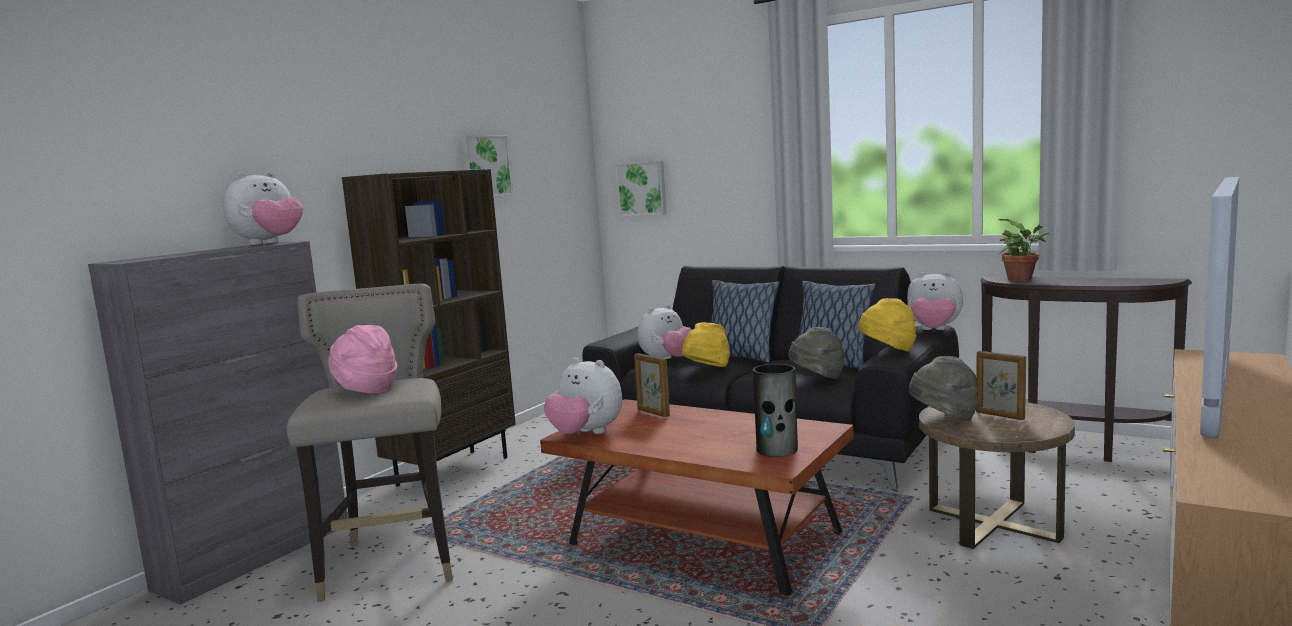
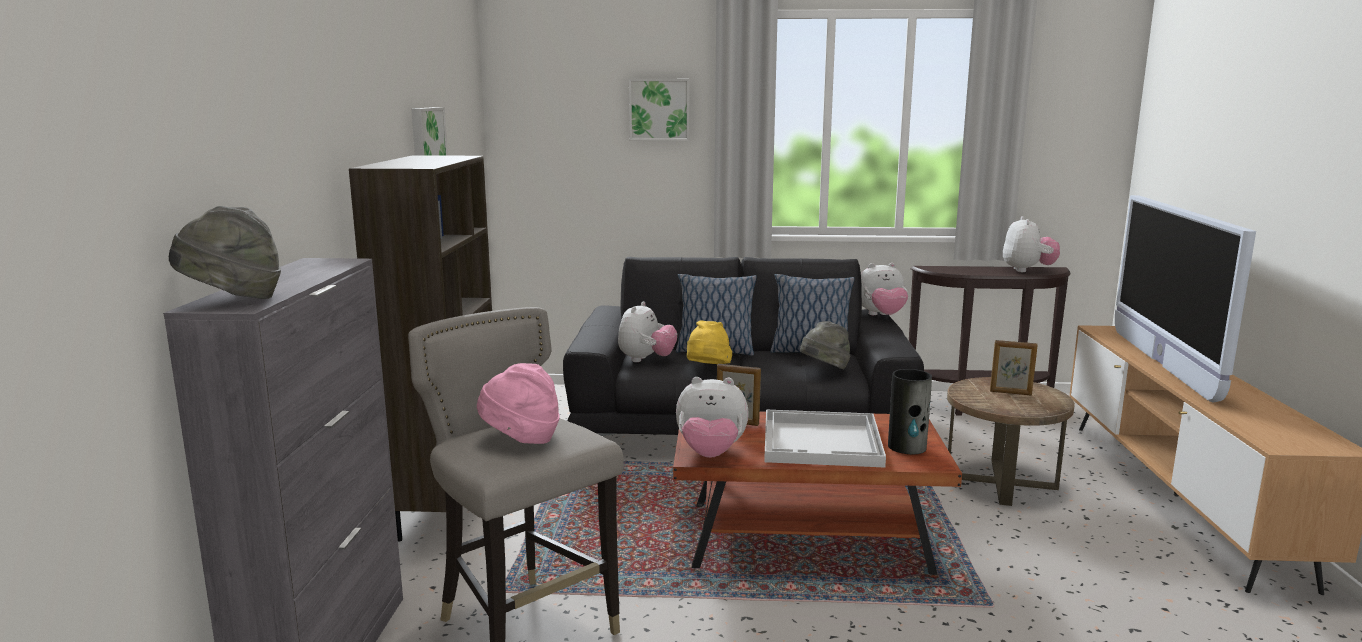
camera: 30 degrees left, 5 degrees up
plush toy [223,171,303,245] -> plush toy moved to [1003,216,1060,272]
picture [615,160,667,216] -> picture moved to [629,79,690,141]
yellow hat [858,298,916,351] -> none
grey hat [909,356,979,421] -> grey hat moved to [169,206,281,299]
potted plant [998,219,1049,281] -> none
none -> white tray [764,410,886,468]

